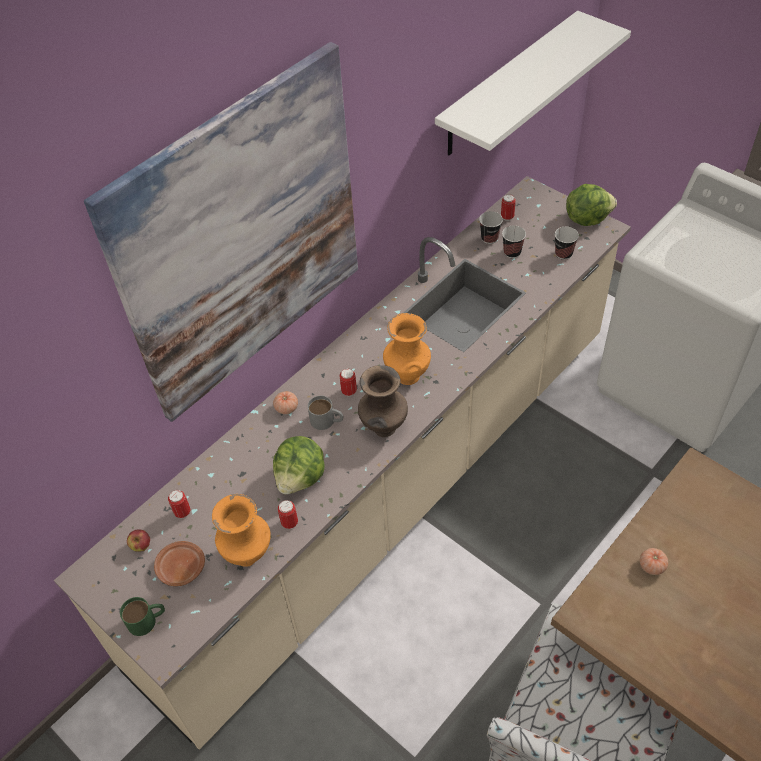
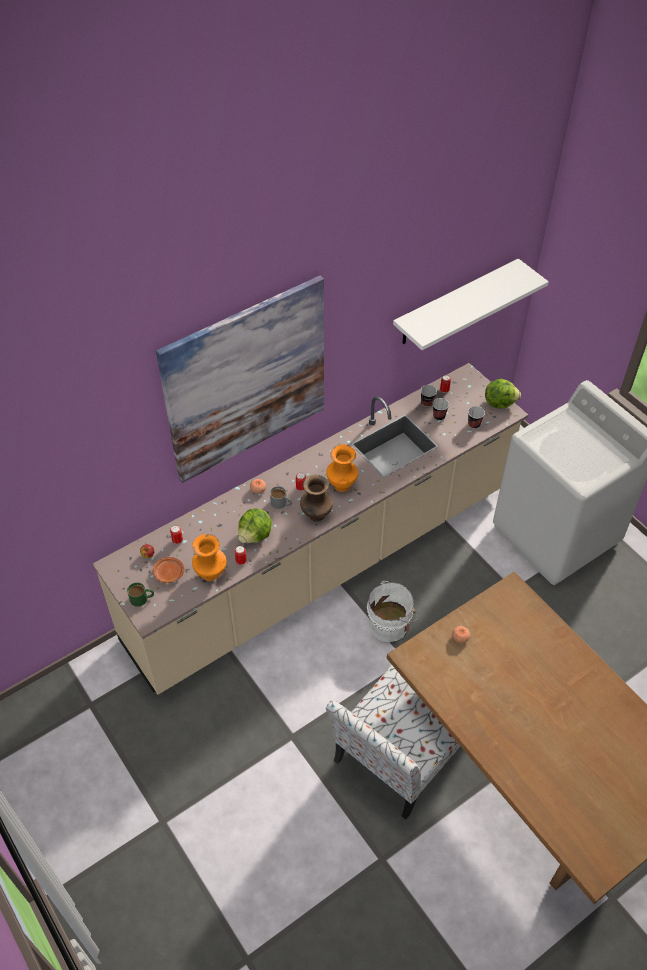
camera: 10 degrees right, 0 degrees up
none -> white bucket [367,581,417,642]

